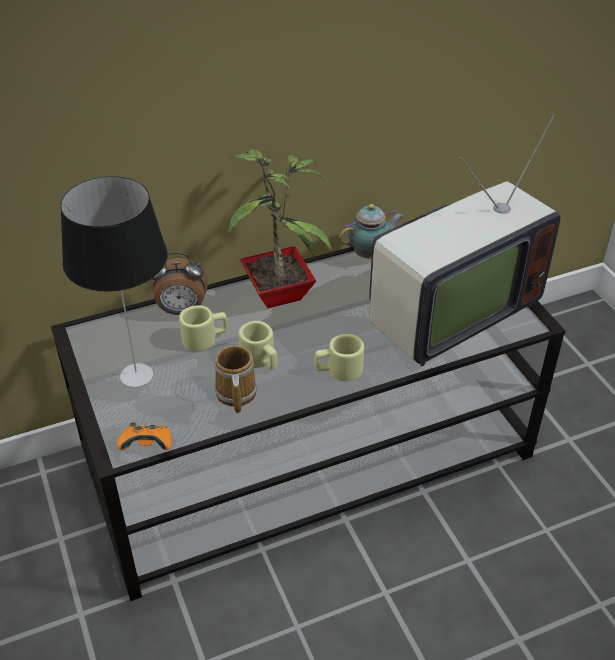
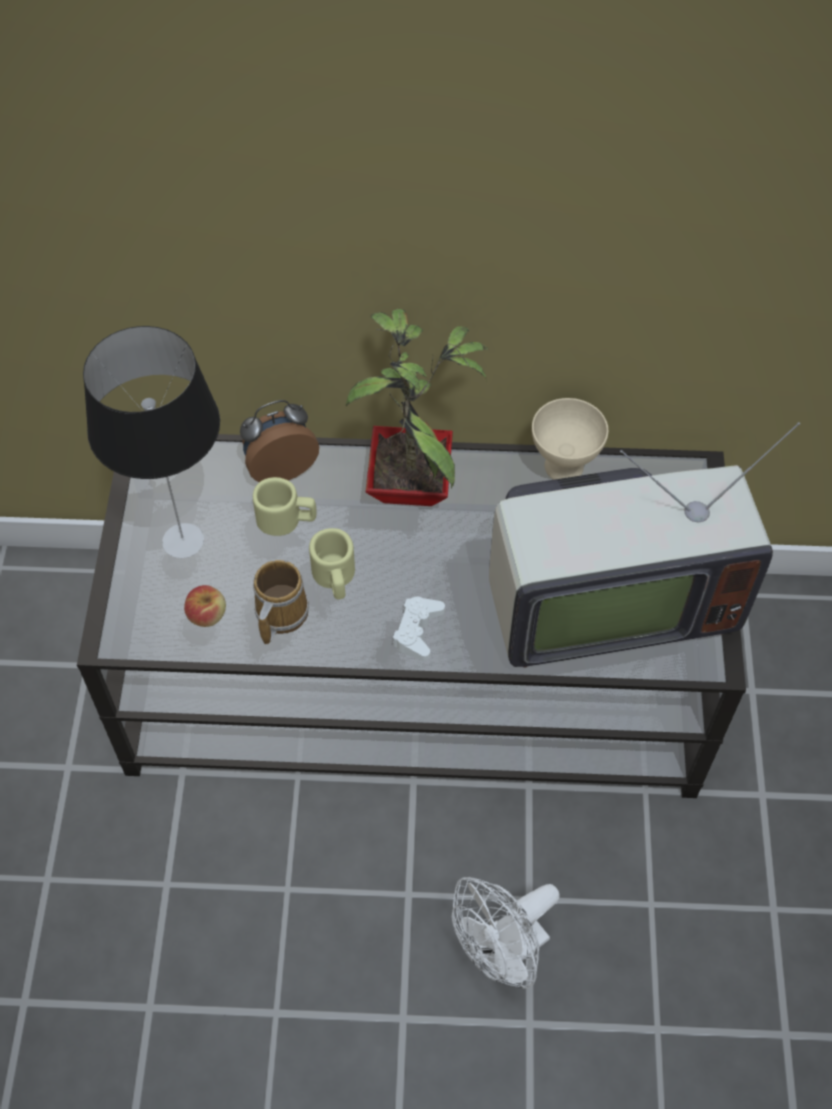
camera: 25 degrees right, 15 degrees up
orange game controller [117,423,172,450] -> none
alarm clock [151,252,208,315] -> alarm clock turned 135 degrees clockwise [240,400,319,482]
beige mug [315,334,364,381] -> white game controller [392,597,445,661]
teapot [339,204,404,258] -> beige bowl [532,398,608,480]
none -> apple [184,585,226,627]
none -> white fan [452,877,560,989]

